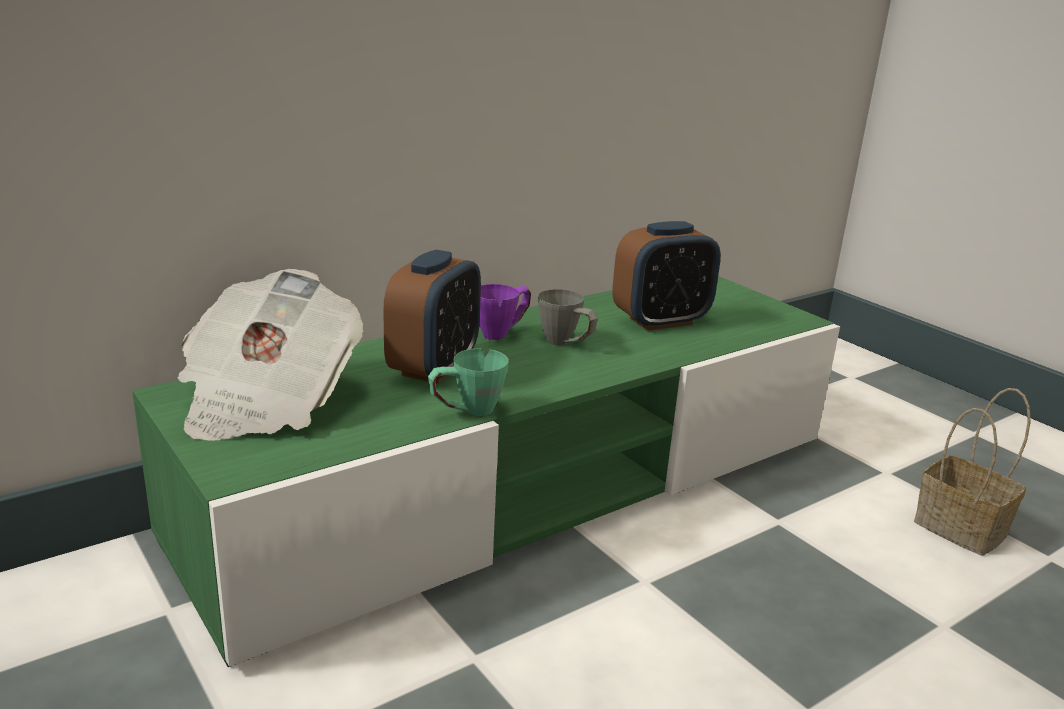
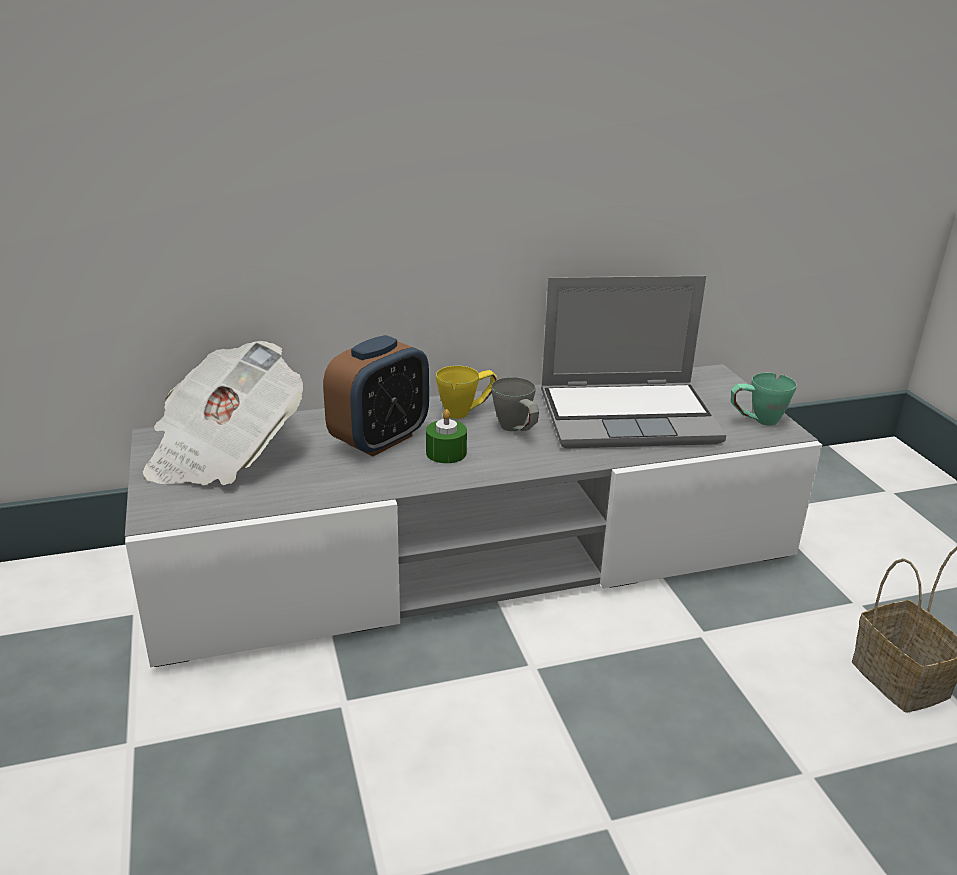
camera: 20 degrees right, 5 degrees up
green tv stand [132,276,840,667] -> grey tv stand [125,364,822,667]
green mug [428,348,509,416] -> green mug moved to [731,373,797,426]
purple mug [479,284,531,340] -> yellow mug [436,366,497,419]
alarm clock [612,221,721,331] -> laptop [541,276,726,449]
none -> green candle [426,409,467,463]

